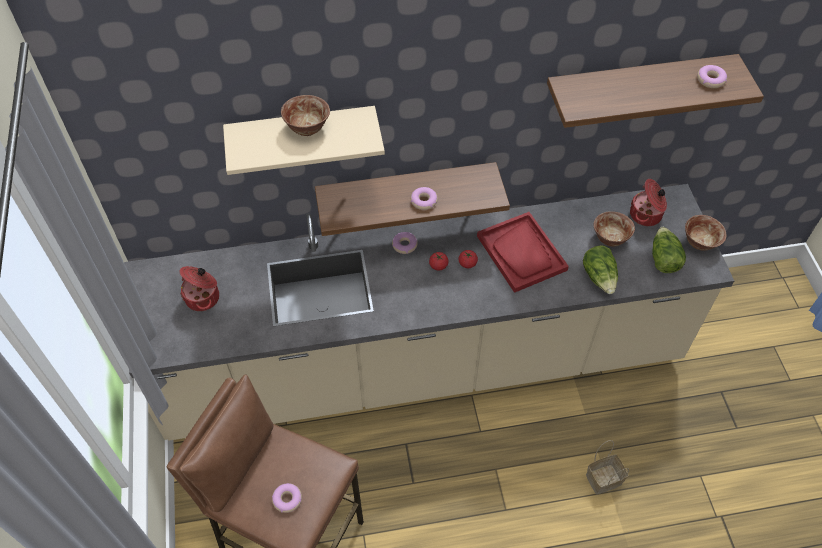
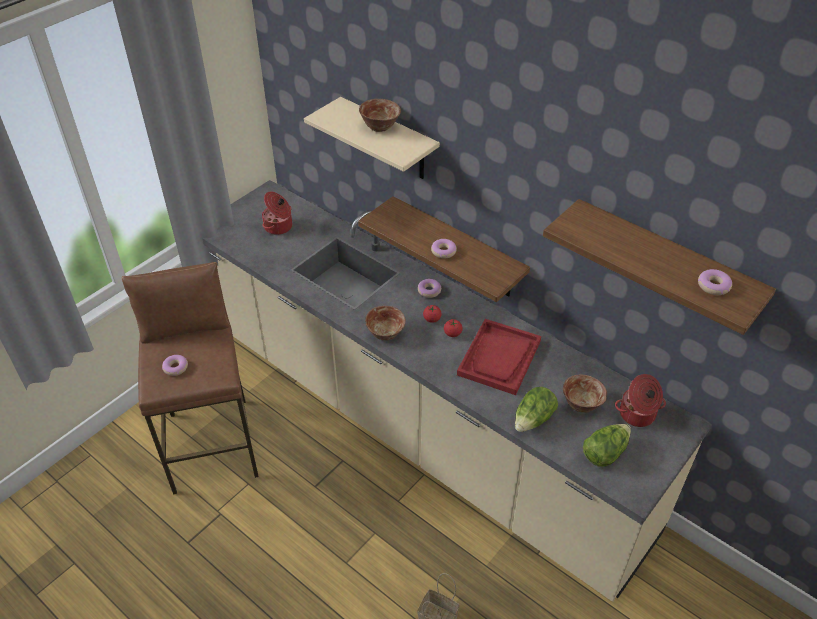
camera: 50 degrees right, 10 degrees down
bowl [685,215,726,251] -> bowl moved to [365,306,406,340]

